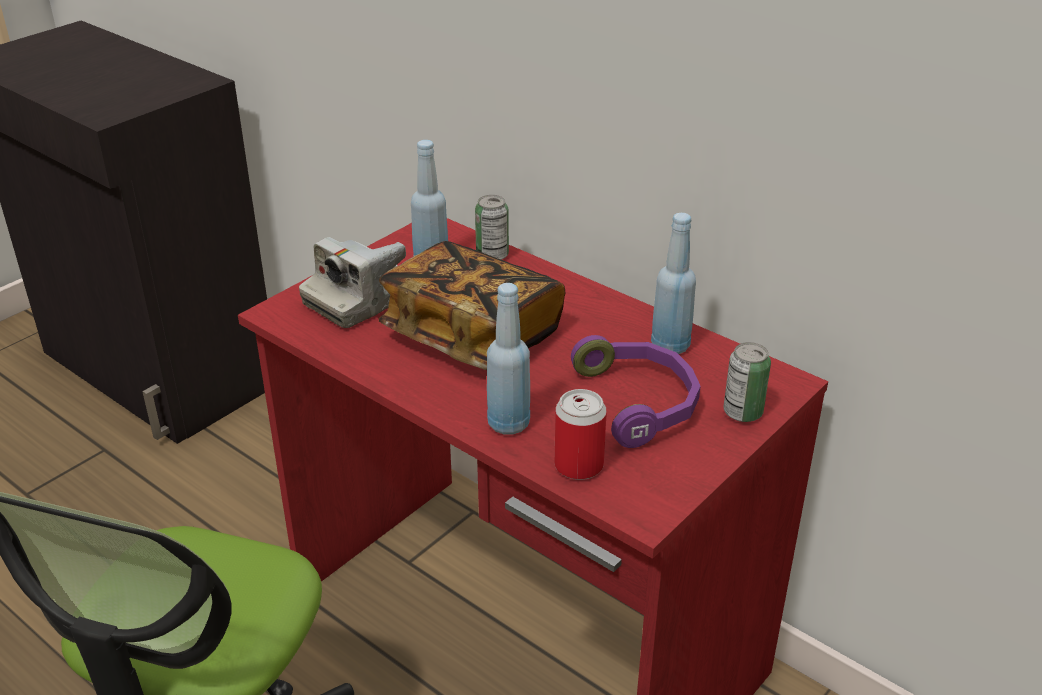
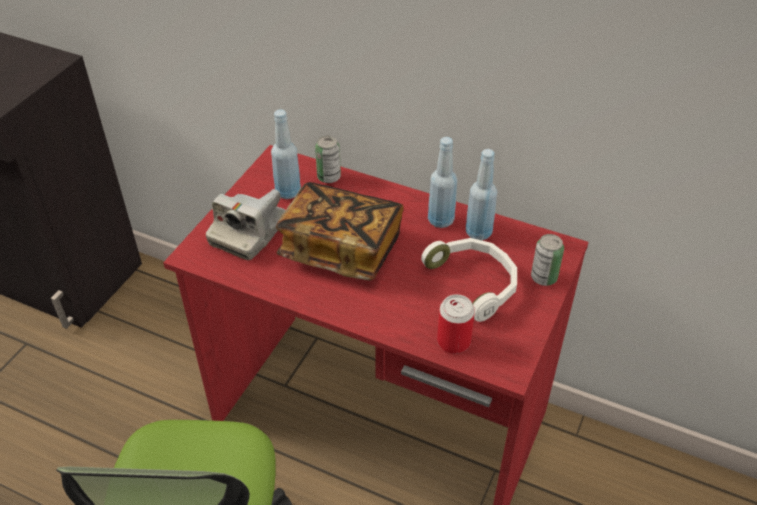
camera: 15 degrees left, 10 degrees up
blue bottle [487,283,530,435] -> blue bottle moved to [428,137,457,228]
purple headphones [571,335,700,448] -> white headphones [421,238,517,322]

